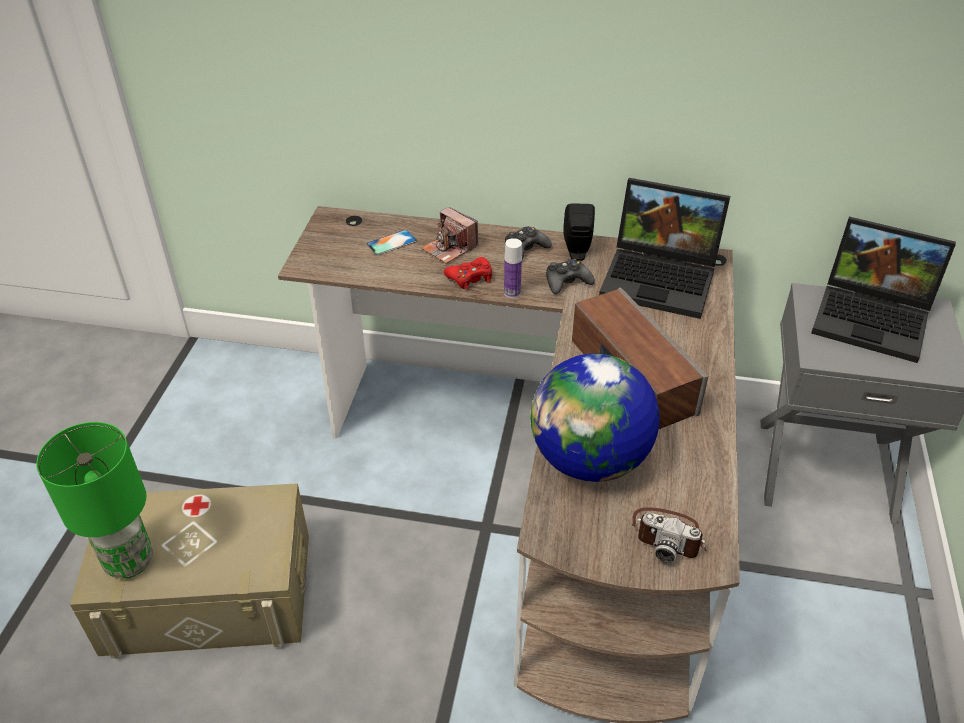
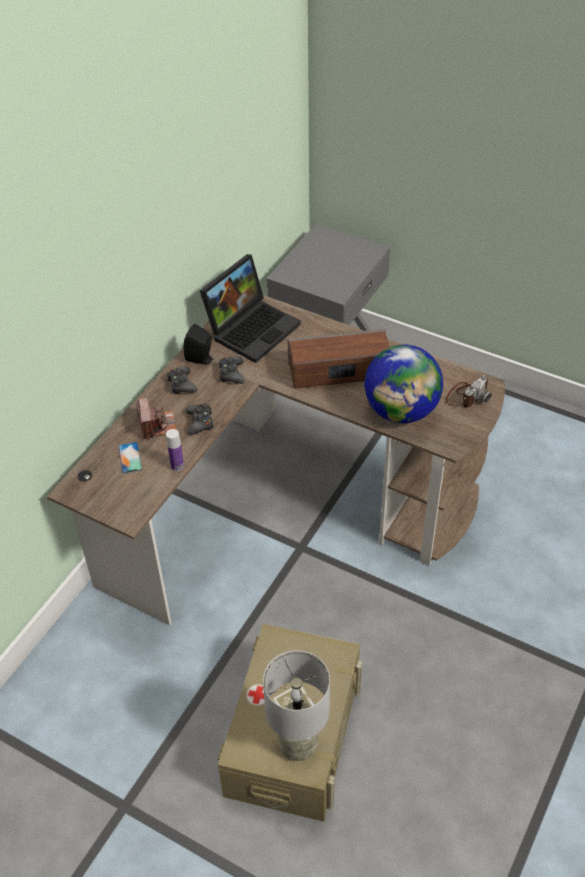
camera: 70 degrees left, 5 degrees up
green table lamp [36,422,153,578] -> grey table lamp [263,650,330,761]
camera [421,207,478,264] -> camera turned 75 degrees counterclockwise [136,398,176,440]
red game controller [444,257,492,290] -> black game controller [186,403,214,435]
bottle [504,238,522,298] -> bottle moved to [166,429,184,471]
laptop [811,217,956,363] -> none

